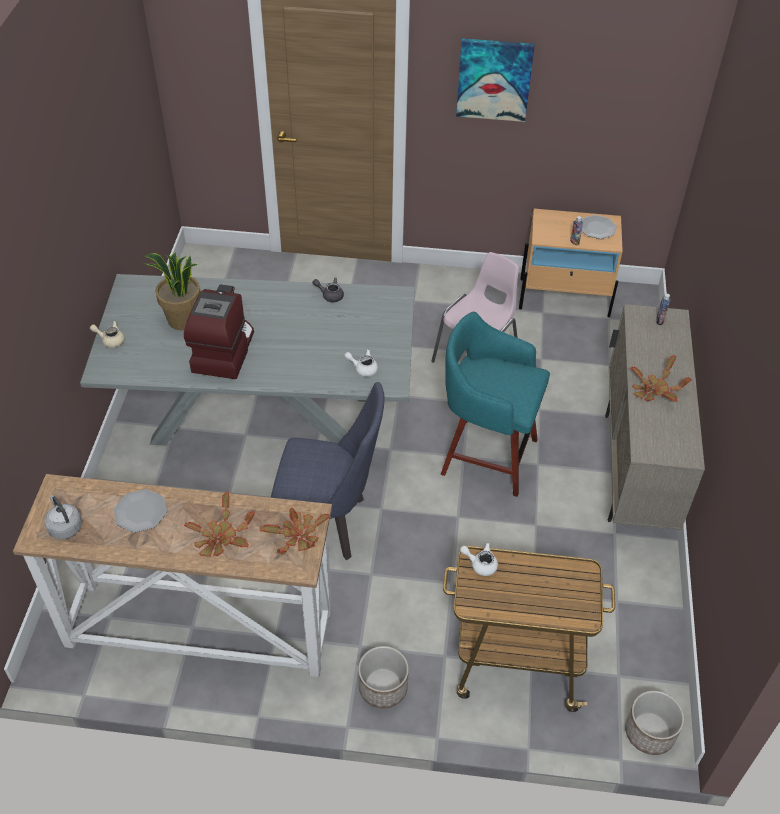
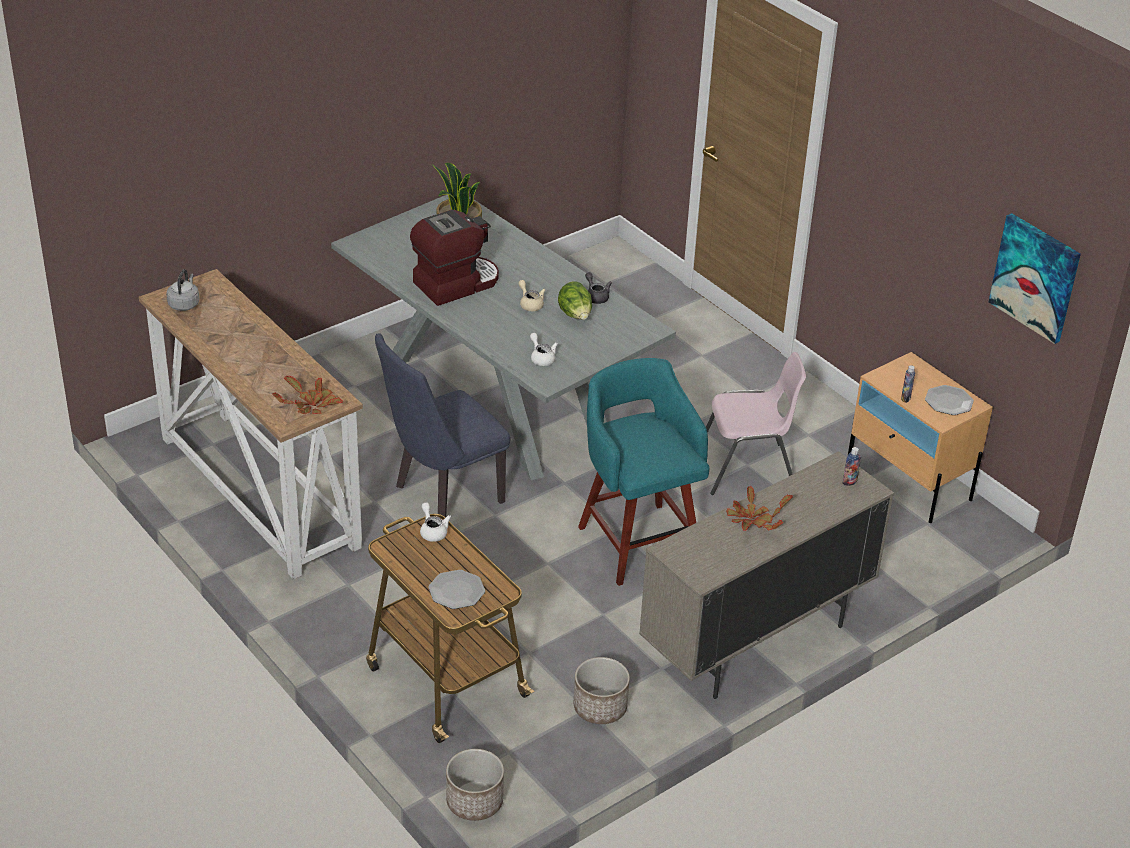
camera: 45 degrees right, 10 degrees down
beige teapot [90,321,125,348] -> beige teapot moved to [518,280,545,311]
plate [114,489,167,533] -> plate moved to [428,570,485,609]
potted plant [184,491,255,557] -> none
blue chair [271,382,385,560] -> blue chair turned 90 degrees clockwise [375,333,511,518]
planter [358,646,409,709] -> planter moved to [574,657,630,724]
picture [456,39,535,122] -> picture moved to [989,213,1081,344]
none -> lettuce [558,281,592,320]

